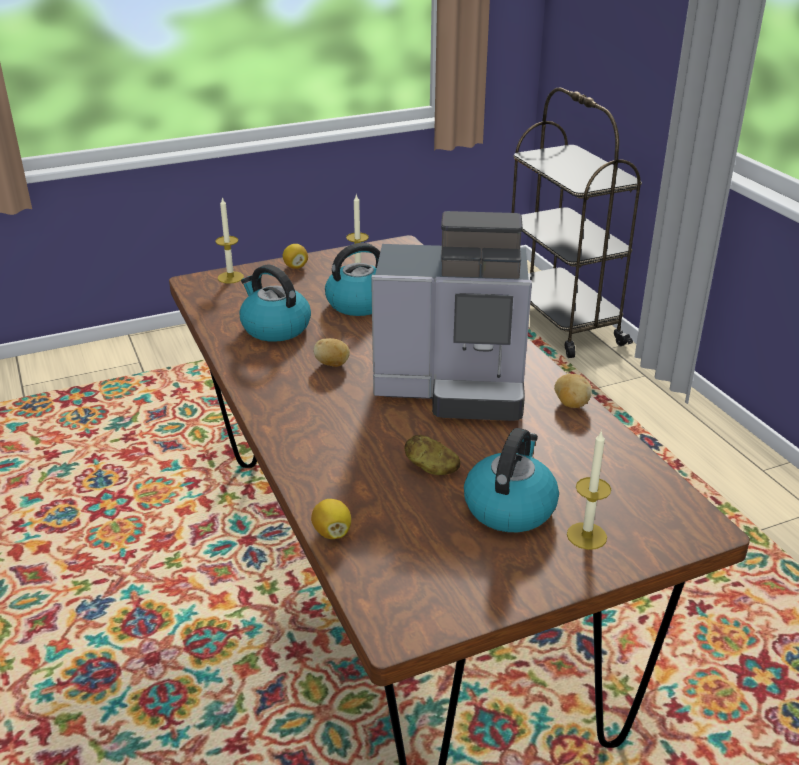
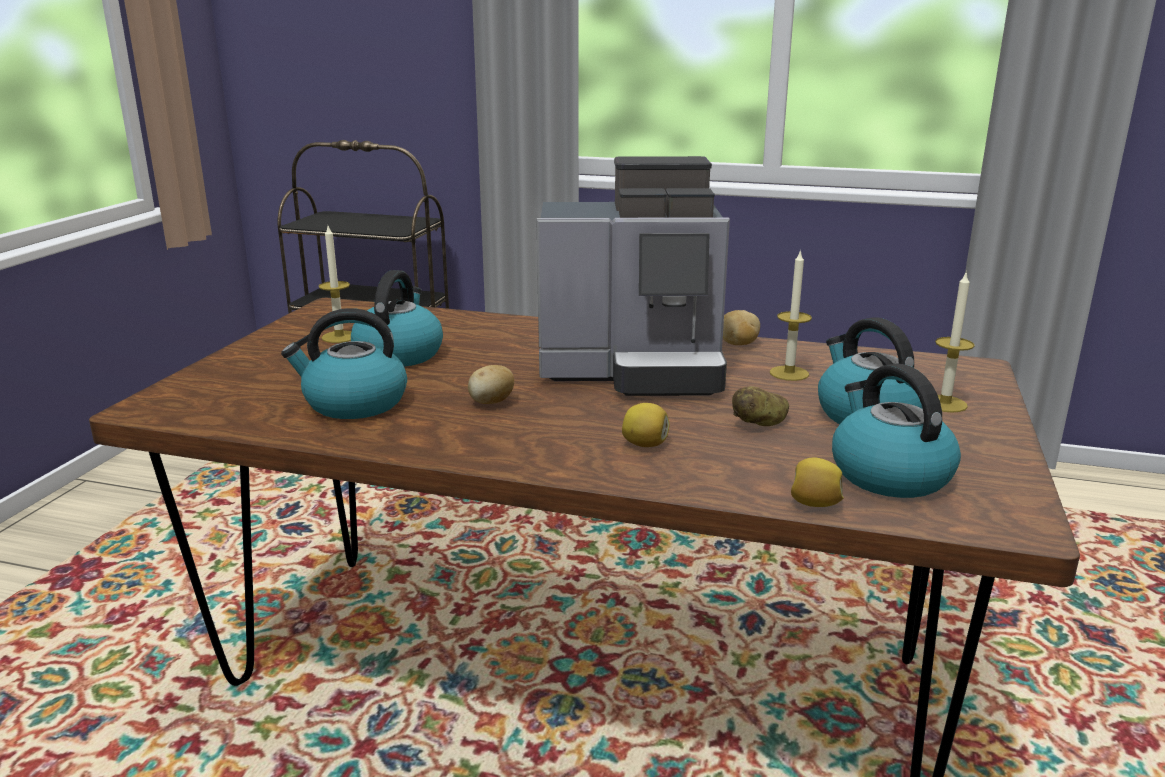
camera: 50 degrees left, 10 degrees down
candle [216,197,244,284] -> candle moved to [770,249,812,381]
lemon [283,244,308,269] -> lemon moved to [622,403,669,447]
coffee machine [371,211,532,421] -> coffee machine turned 45 degrees clockwise [536,156,730,396]
none -> kettle [832,363,961,498]

